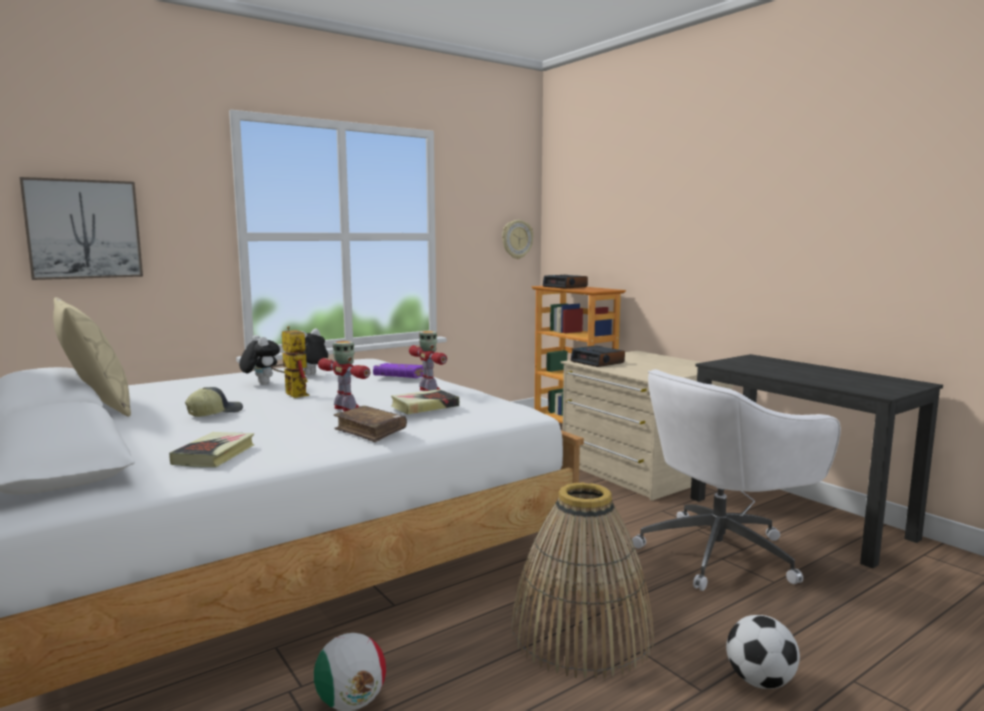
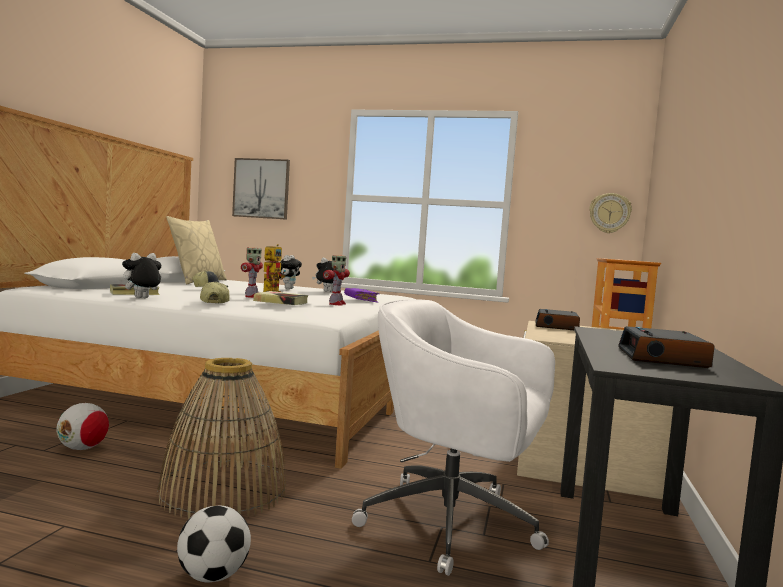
camera: 50 degrees right, 5 degrees down
brown book [334,406,407,442] -> cap [200,281,229,303]
alarm clock [542,274,588,289] -> alarm clock moved to [618,326,715,368]
none -> plush toy [119,253,162,298]

